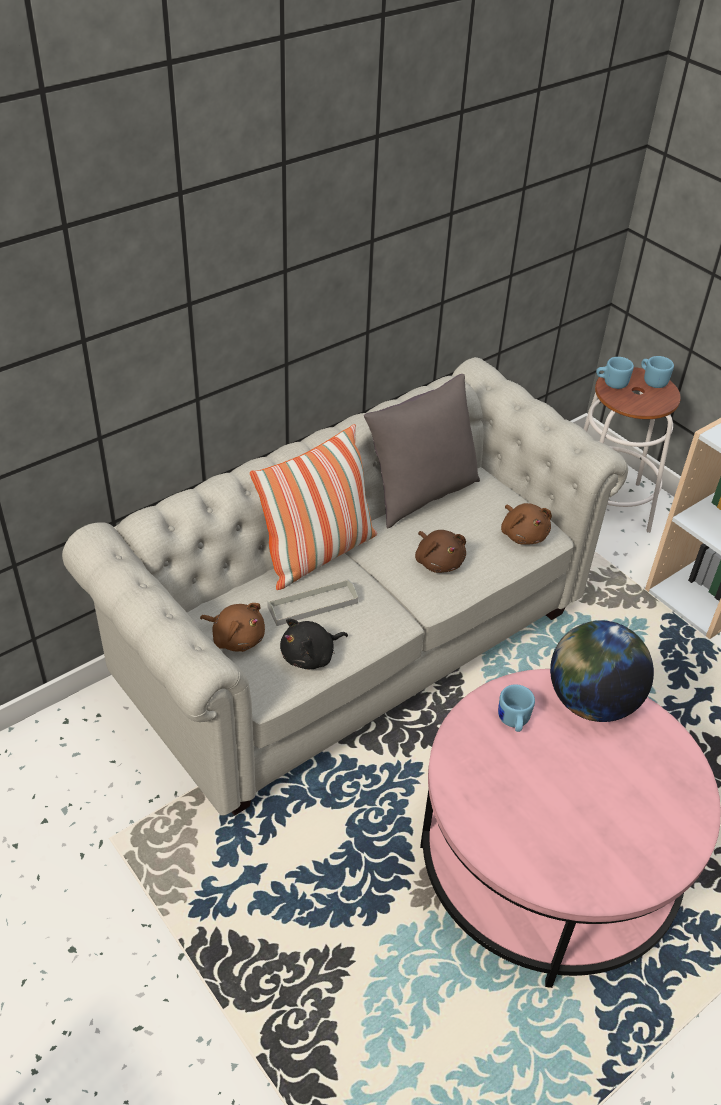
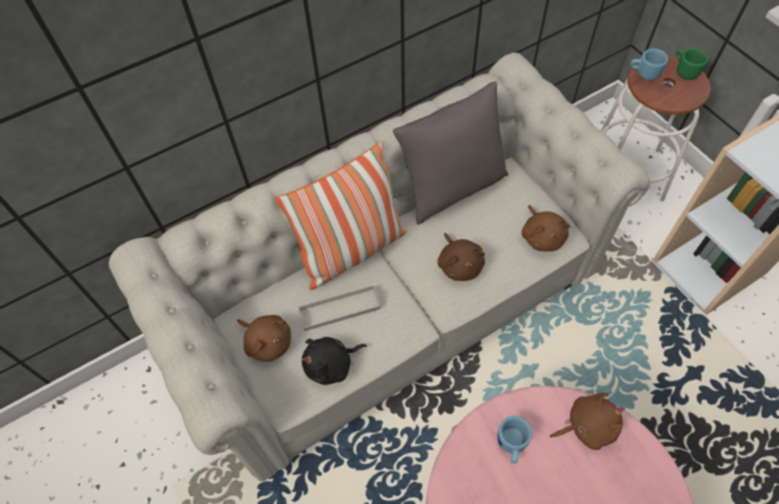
camera: 10 degrees right, 15 degrees up
globe [550,621,654,722] -> brown plush toy [550,393,625,450]
blue mug [641,356,674,388] -> green mug [676,48,708,80]

